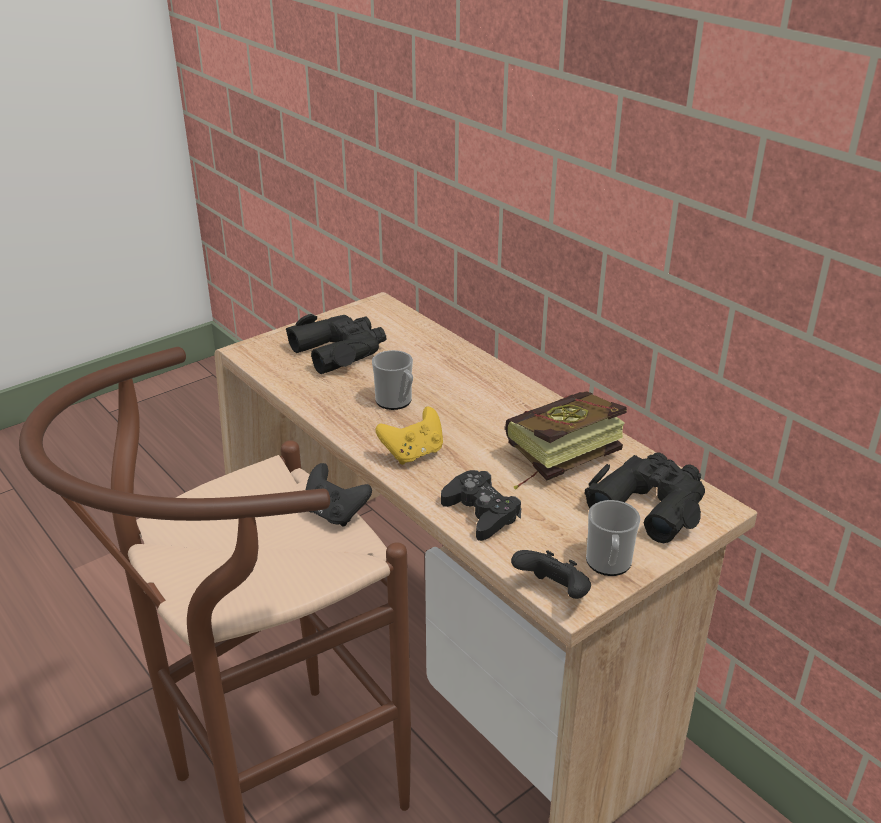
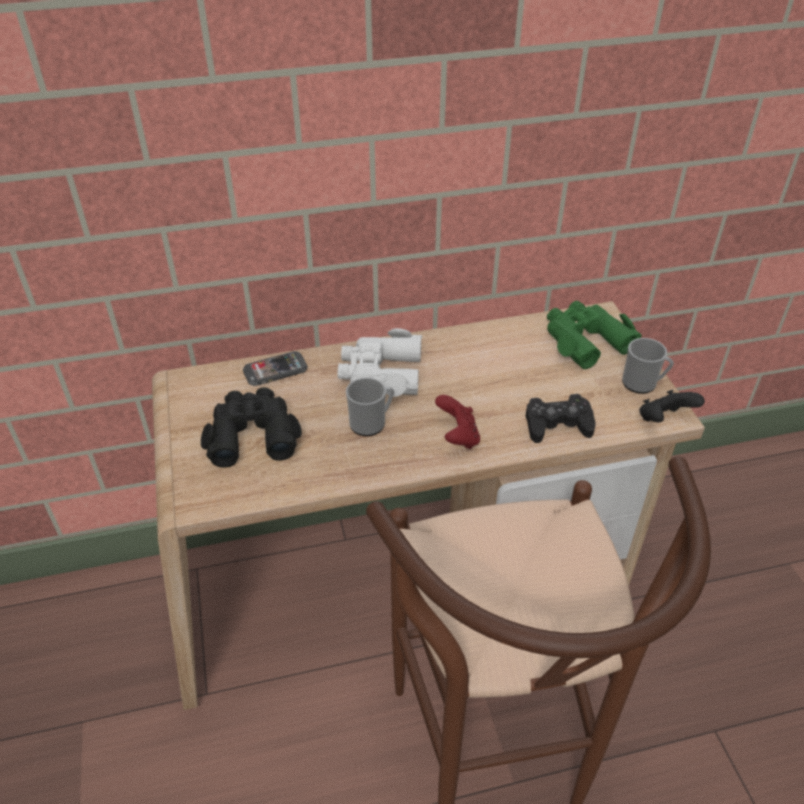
camera: 65 degrees left, 10 degrees up
black game controller [306,463,372,527] -> none
yellow game controller [375,407,443,465] -> red game controller [435,395,480,449]
book [505,391,627,490] -> none
black binoculars [584,452,705,543] -> green binoculars [547,301,642,369]
none -> phone [243,351,308,386]
none -> white binoculars [337,328,422,397]

